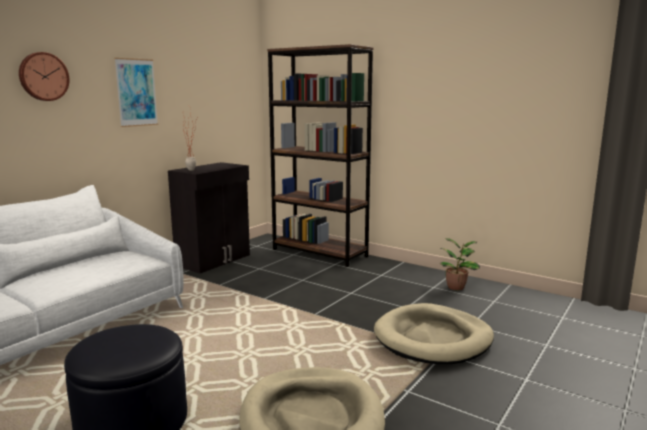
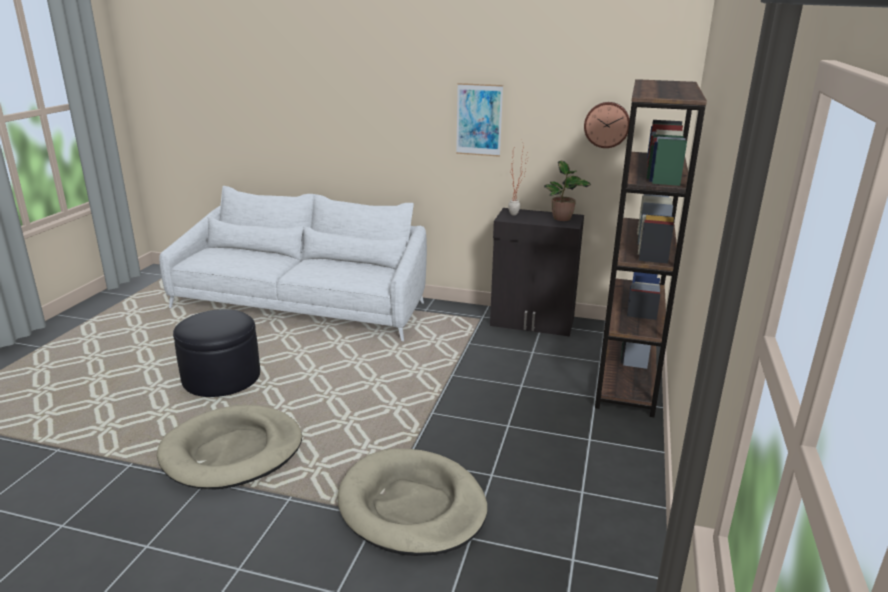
camera: 70 degrees right, 10 degrees up
wall clock [19,52,70,101] -> wall clock moved to [584,102,630,148]
potted plant [440,238,480,290] -> potted plant moved to [544,161,591,221]

